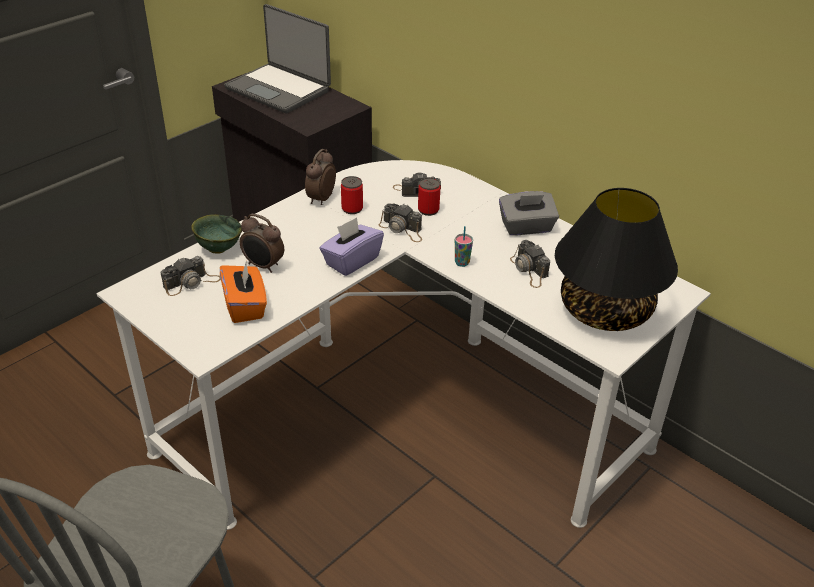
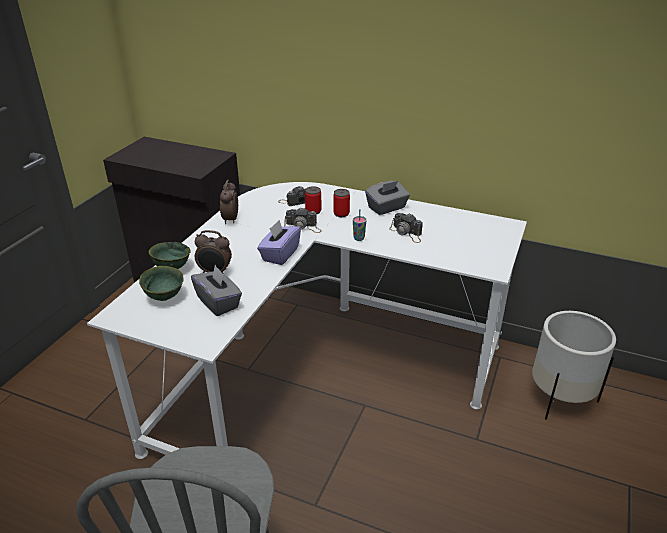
camera: 20 degrees left, 5 degrees down
camera [161,256,221,296] -> green bowl [139,266,184,301]
orange tissue box [220,260,267,323] -> grey tissue box [191,265,242,316]
laptop [224,4,331,114] -> none
can [341,176,363,214] -> can moved to [333,189,350,217]
black table lamp [555,188,678,331] -> none
none -> white planter [532,311,616,420]

